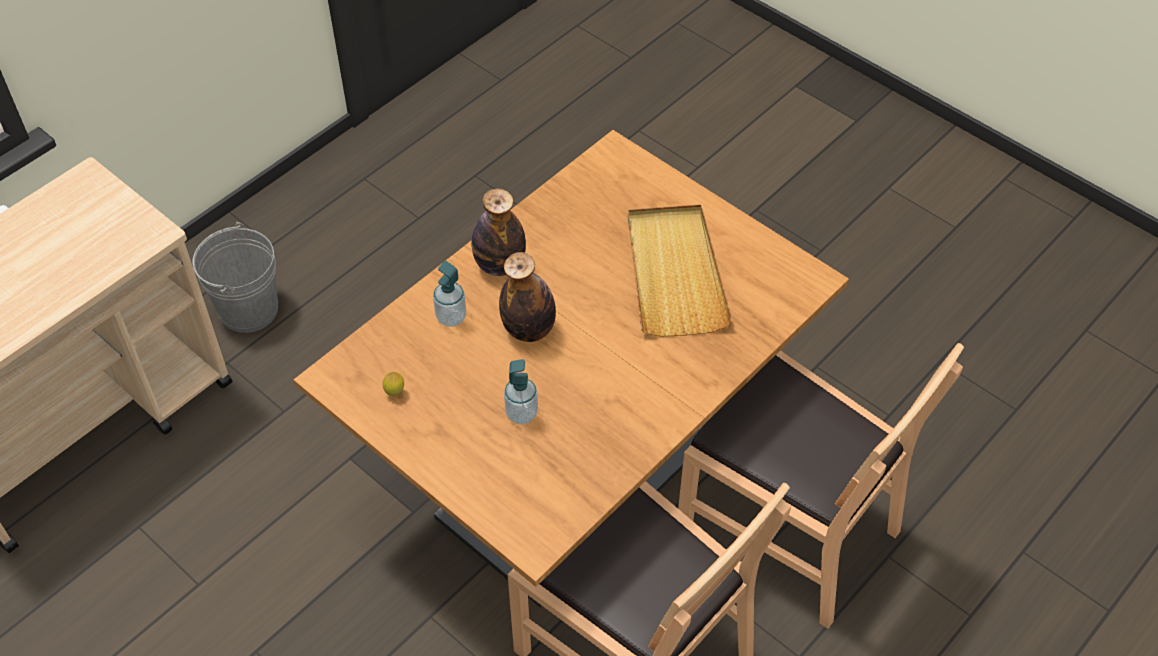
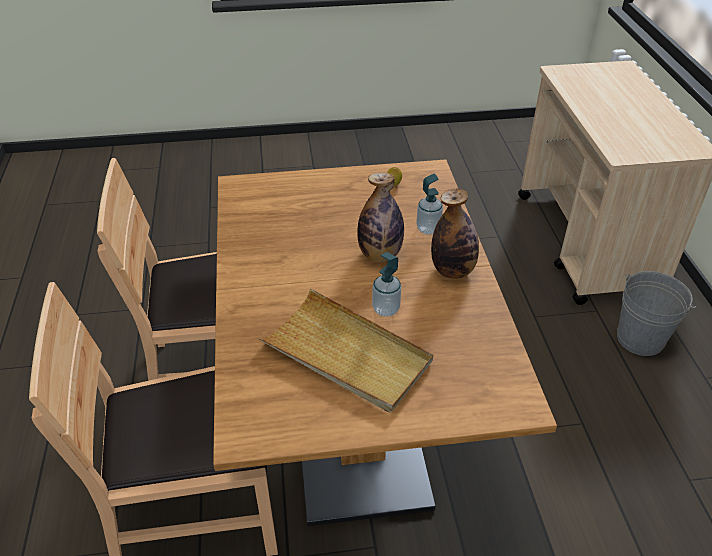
camera: 130 degrees right, 10 degrees down
soap dispenser [504,359,538,424] -> soap dispenser moved to [372,252,401,317]

